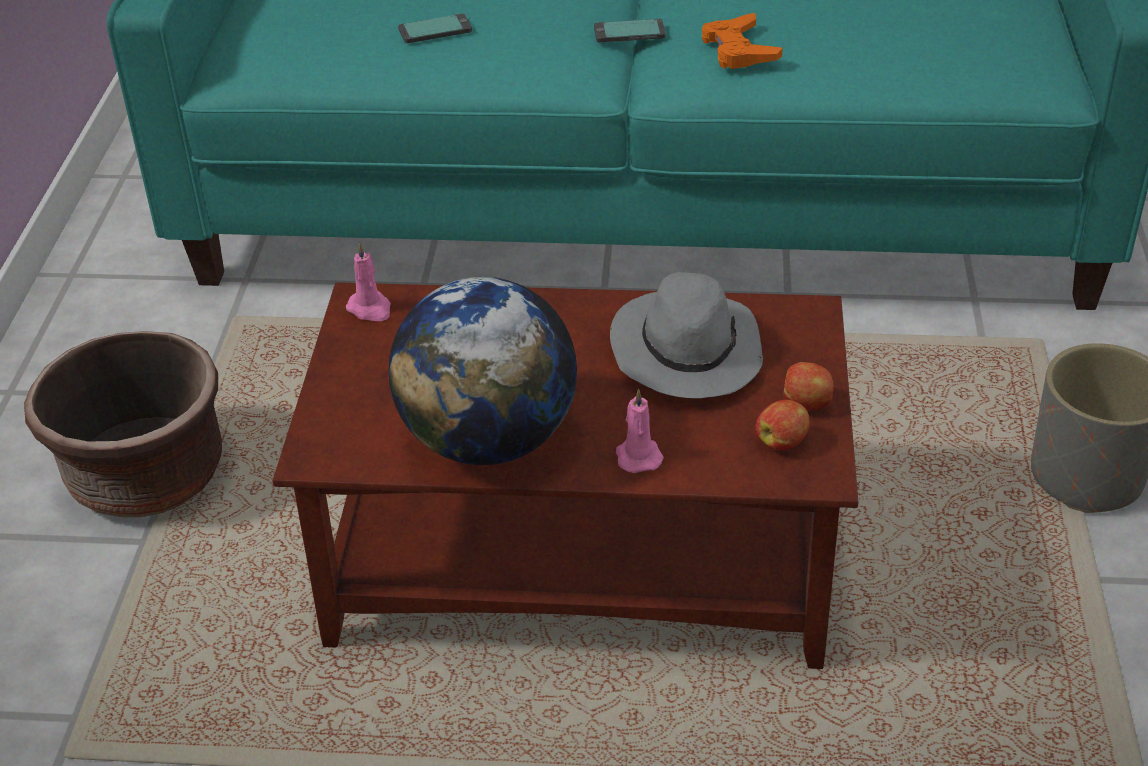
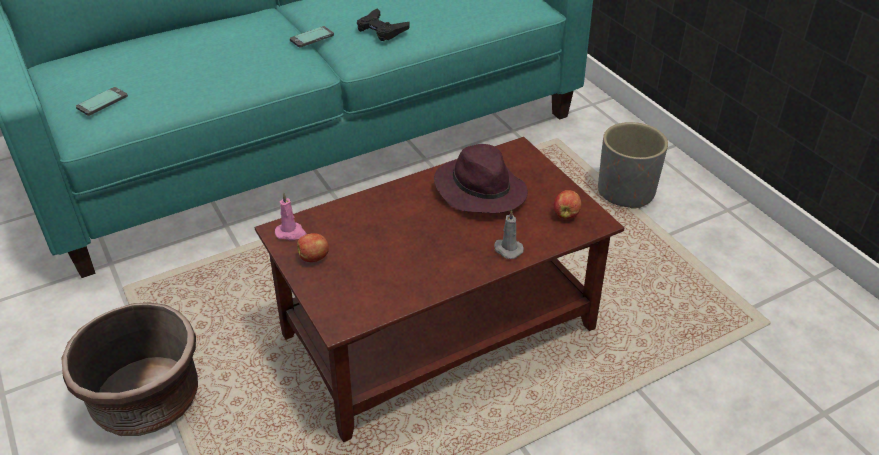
camera: 35 degrees left, 0 degrees up
globe [388,277,577,465] -> none
phone [398,14,472,43] -> phone moved to [76,87,128,116]
grey hat [610,272,763,398] -> purple hat [434,144,528,213]
pink candle [616,388,664,473] -> grey candle [494,209,524,259]
orange game controller [702,13,783,69] -> black game controller [357,8,410,41]
apple [783,362,834,410] -> apple moved to [297,233,329,262]

